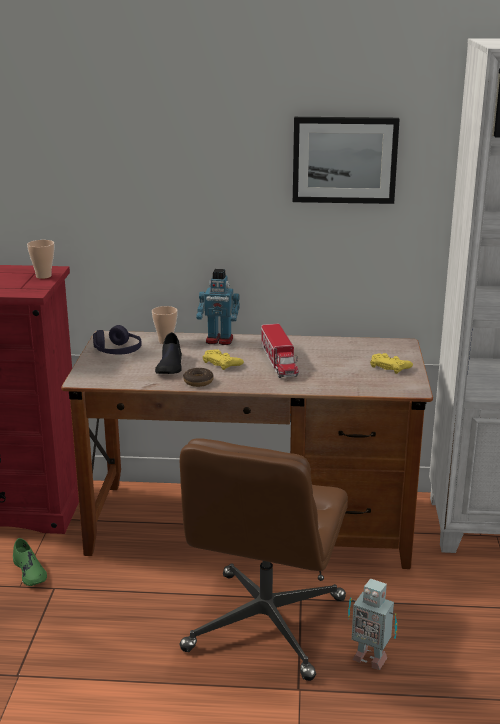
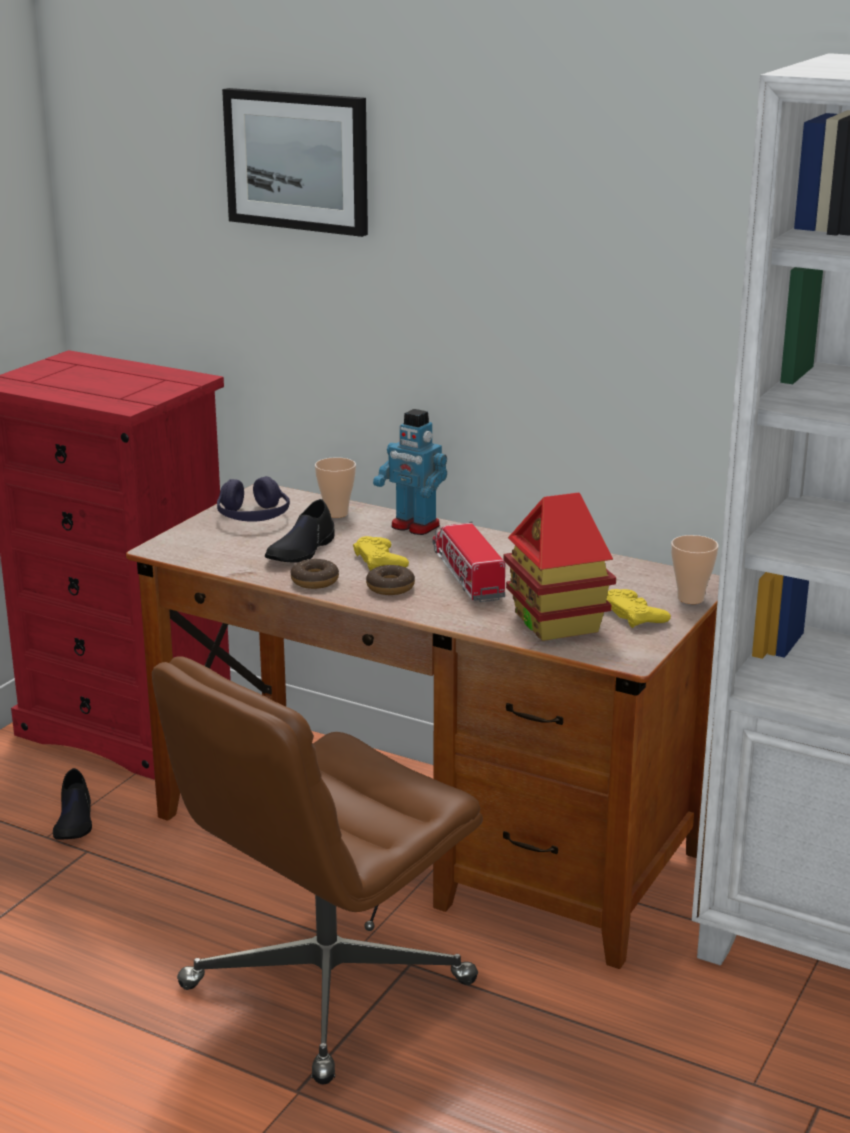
camera: 25 degrees right, 0 degrees up
green shoe [13,538,47,586] -> black shoe [53,768,92,840]
cup [27,240,54,279] -> cup moved to [671,535,719,604]
toy truck [261,324,299,378] -> toy truck turned 150 degrees clockwise [432,521,505,602]
picture [293,117,400,204] -> picture moved to [222,88,368,237]
toy robot [348,578,398,670] -> none
none -> donut [366,565,415,595]
none -> toy house [503,492,616,641]

